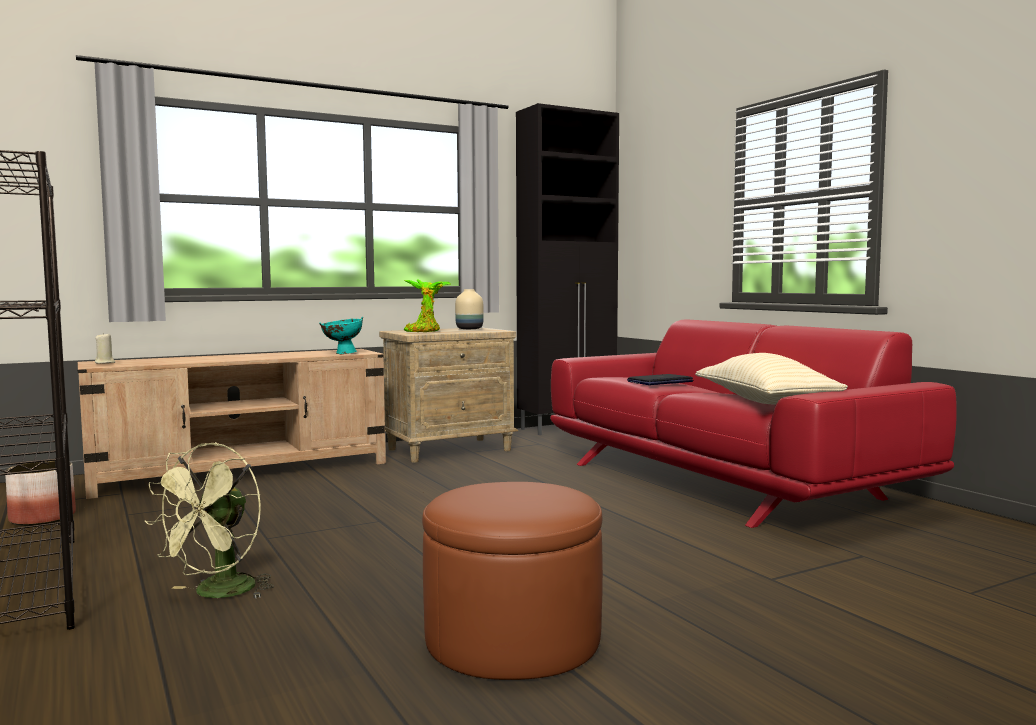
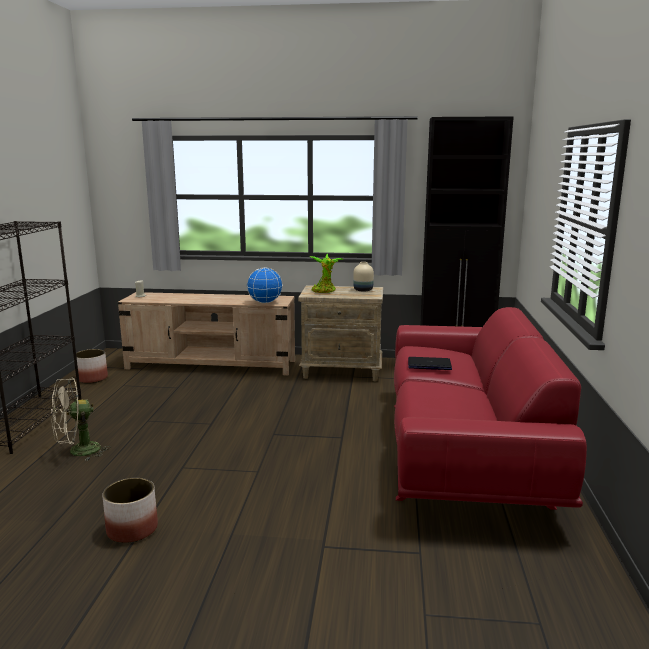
camera: 35 degrees right, 10 degrees up
green fan [145,442,274,598] -> beige fan [51,377,111,461]
turquoise bowl [319,317,363,354] -> globe [247,268,283,303]
brown ottoman [422,482,603,680] -> planter [102,478,158,543]
beige pillow [695,353,848,404] -> none

